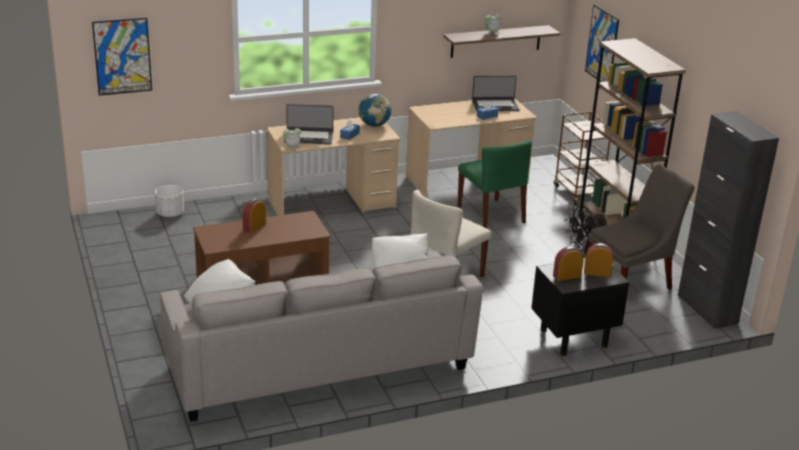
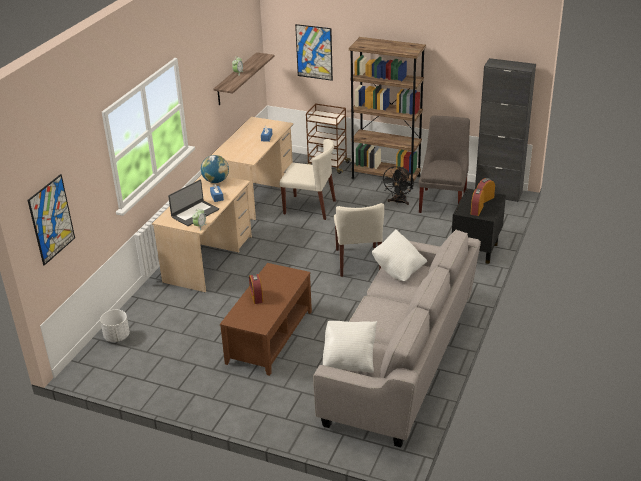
camera: 45 degrees left, 5 degrees up
green chair [457,139,532,228] -> beige chair [279,139,336,220]
laptop [472,76,520,111] -> none

